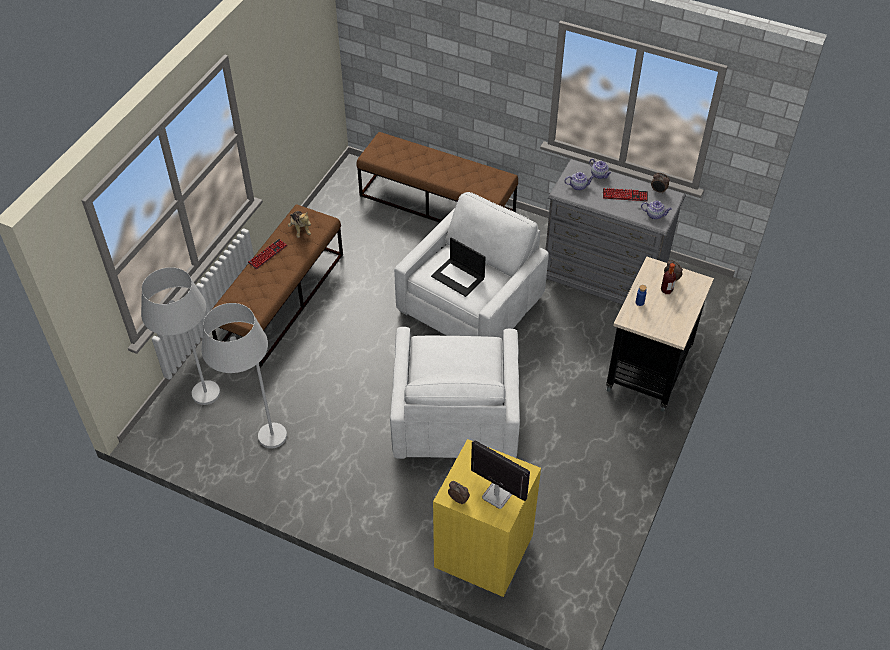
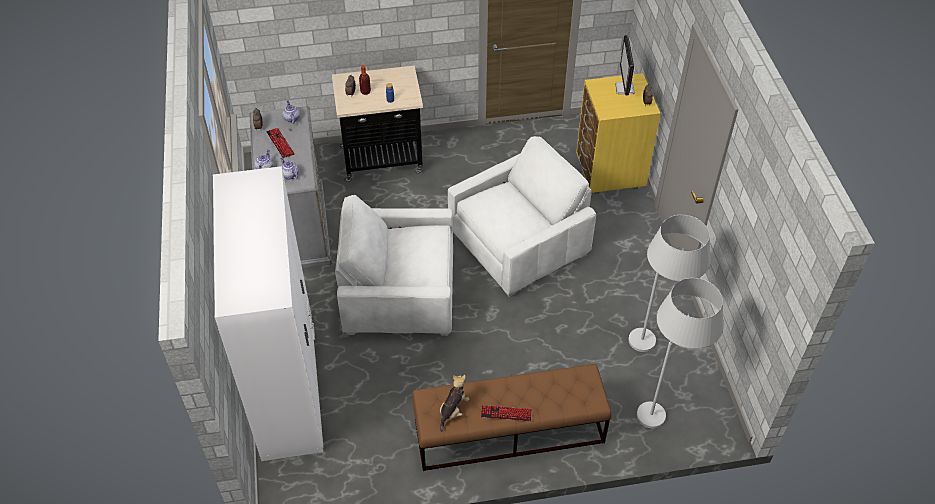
camera: 125 degrees left, 0 degrees up
brown bench [356,132,518,223] -> white wardrobe [213,166,323,461]
laptop [431,237,485,297] -> none

